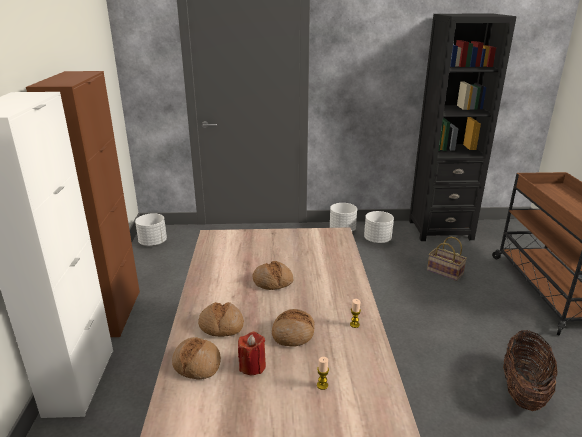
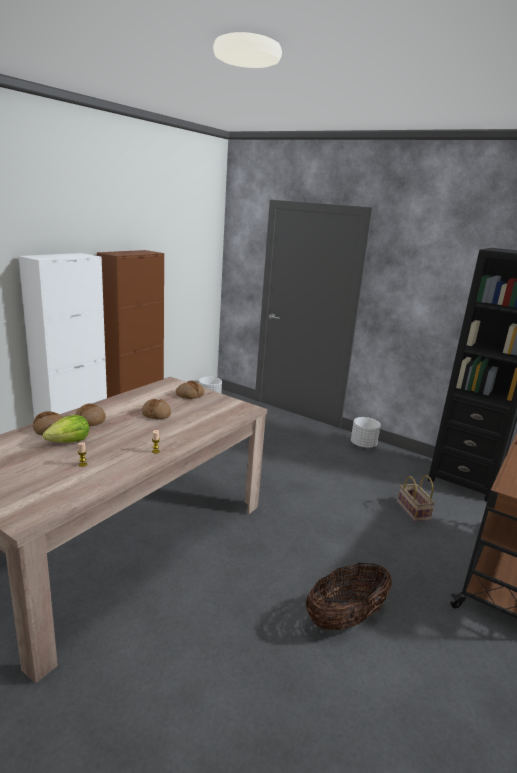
camera: 35 degrees right, 5 degrees down
red candle [238,332,266,375] -> lettuce [43,415,89,442]
bread [272,309,314,347] -> bread moved to [176,381,205,399]
white planter [364,211,394,243] -> none

